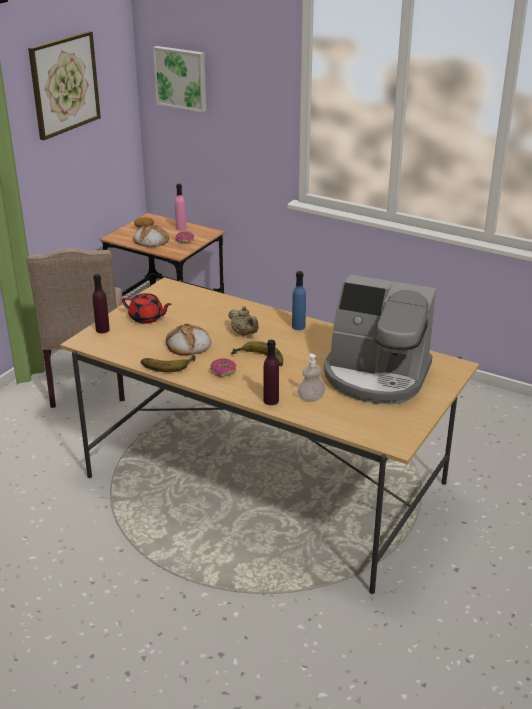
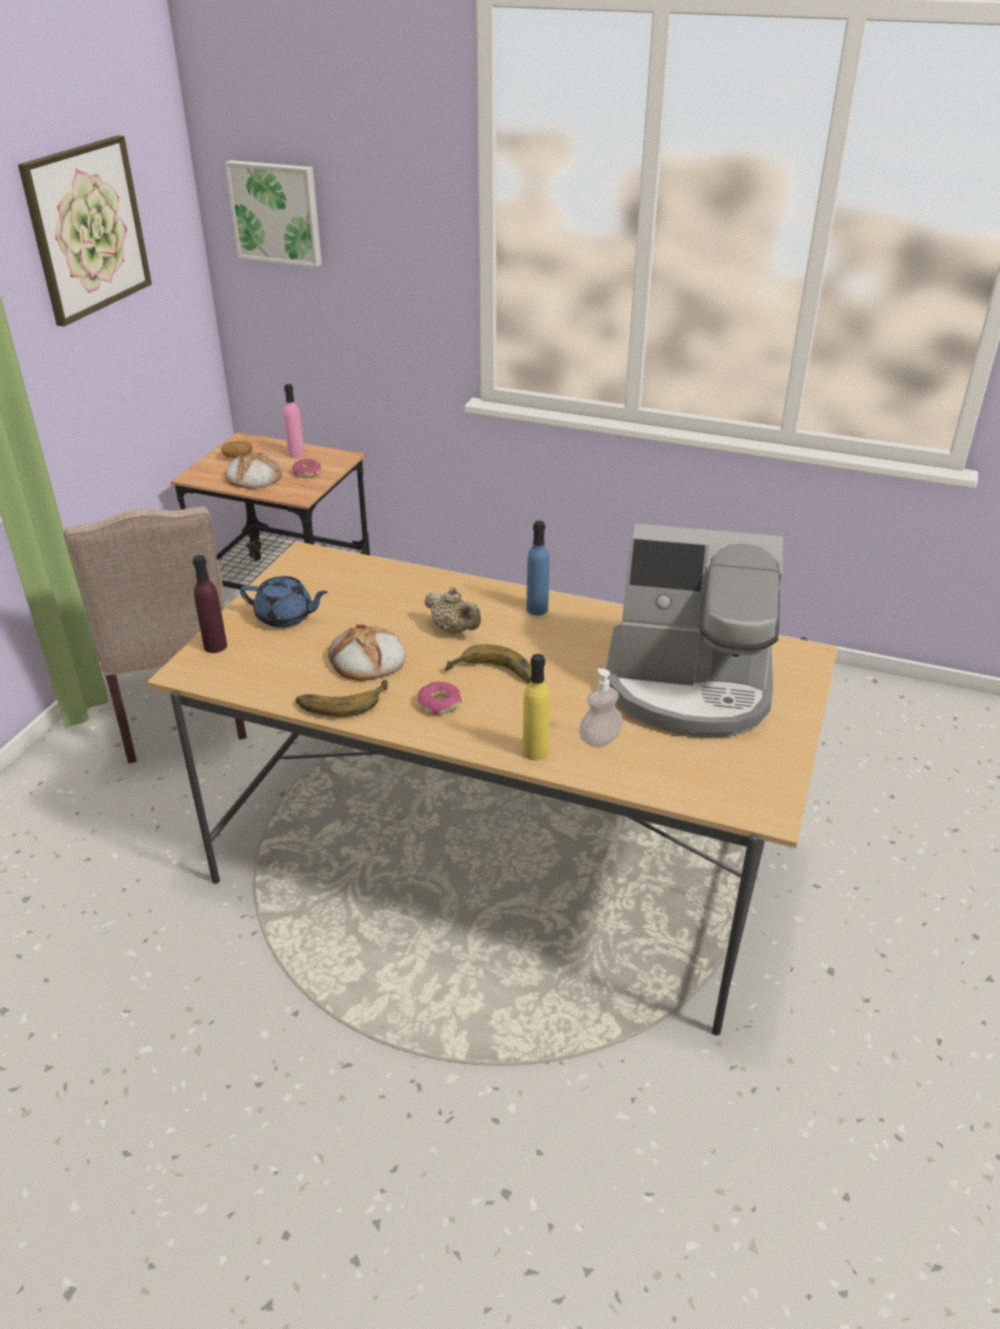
camera: 10 degrees left, 5 degrees up
red teapot [122,293,172,324] -> blue teapot [240,576,328,628]
purple bottle [264,340,279,405] -> yellow bottle [523,654,550,761]

